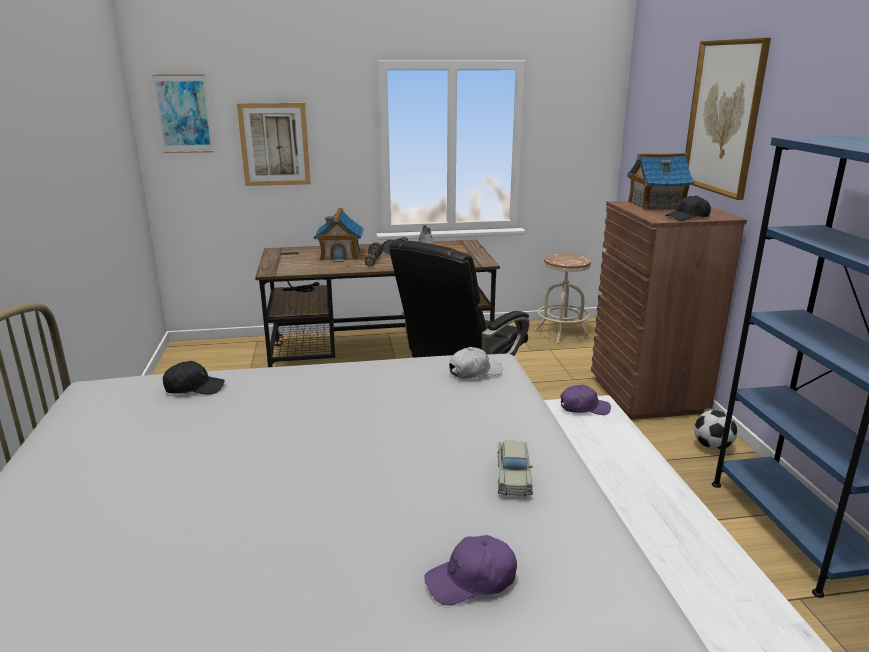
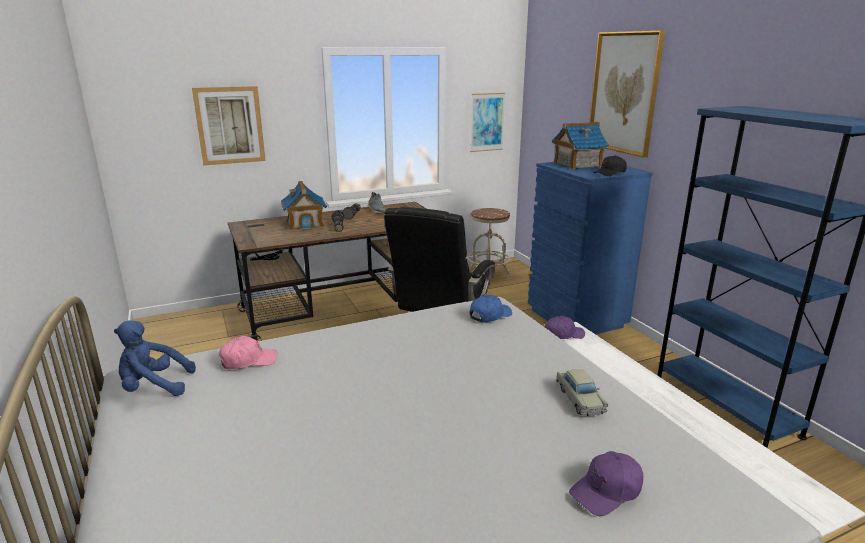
camera: 15 degrees left, 0 degrees up
picture [152,74,214,153] -> picture moved to [470,93,505,152]
black cap [163,361,225,395] -> pink cap [219,336,277,369]
white cap [449,347,503,379] -> blue cap [470,295,512,323]
brown dresser [591,201,747,420] -> blue dresser [528,160,653,334]
football [694,410,737,450] -> none
none -> blue plush toy [114,320,196,396]

